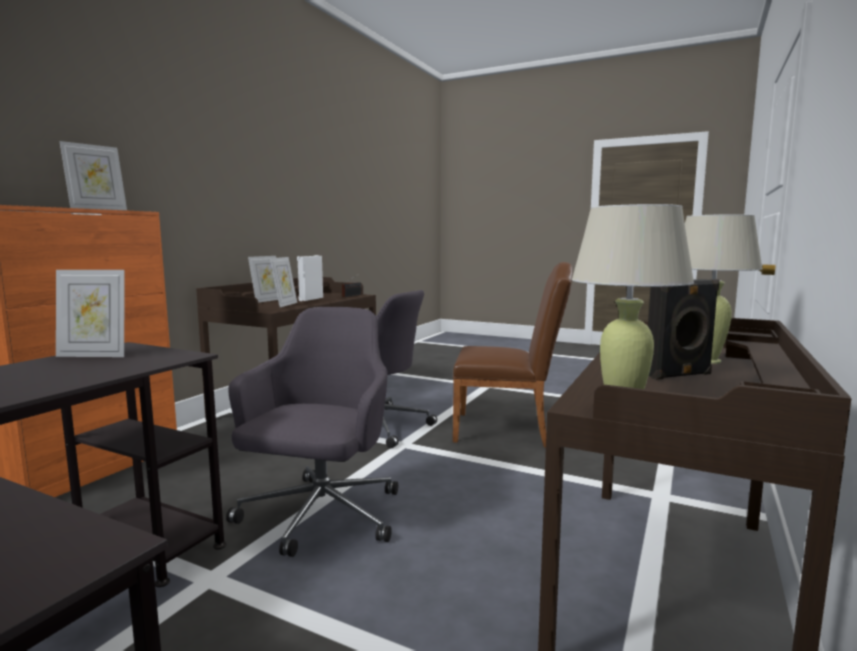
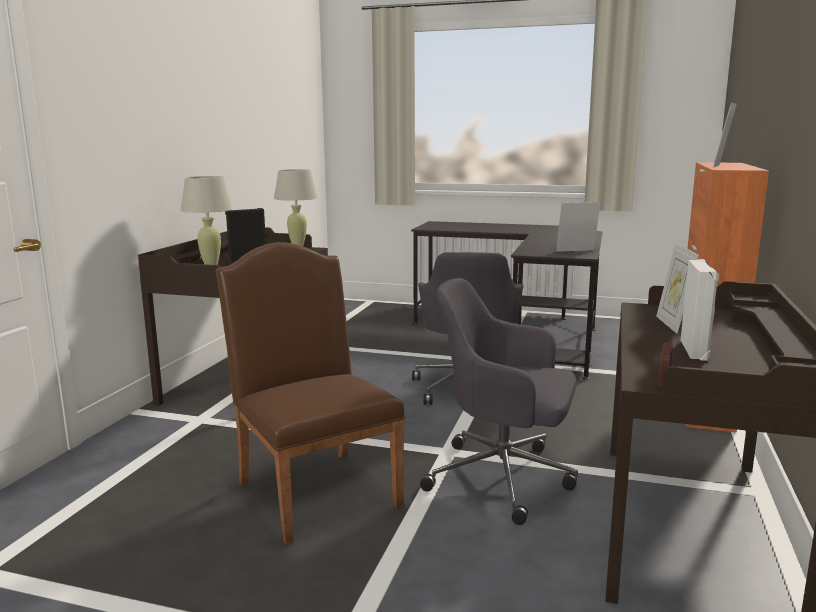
camera: 170 degrees right, 5 degrees up
picture frame [248,256,278,303] -> none
brown chair [453,262,573,448] -> brown chair turned 60 degrees clockwise [216,242,405,545]

